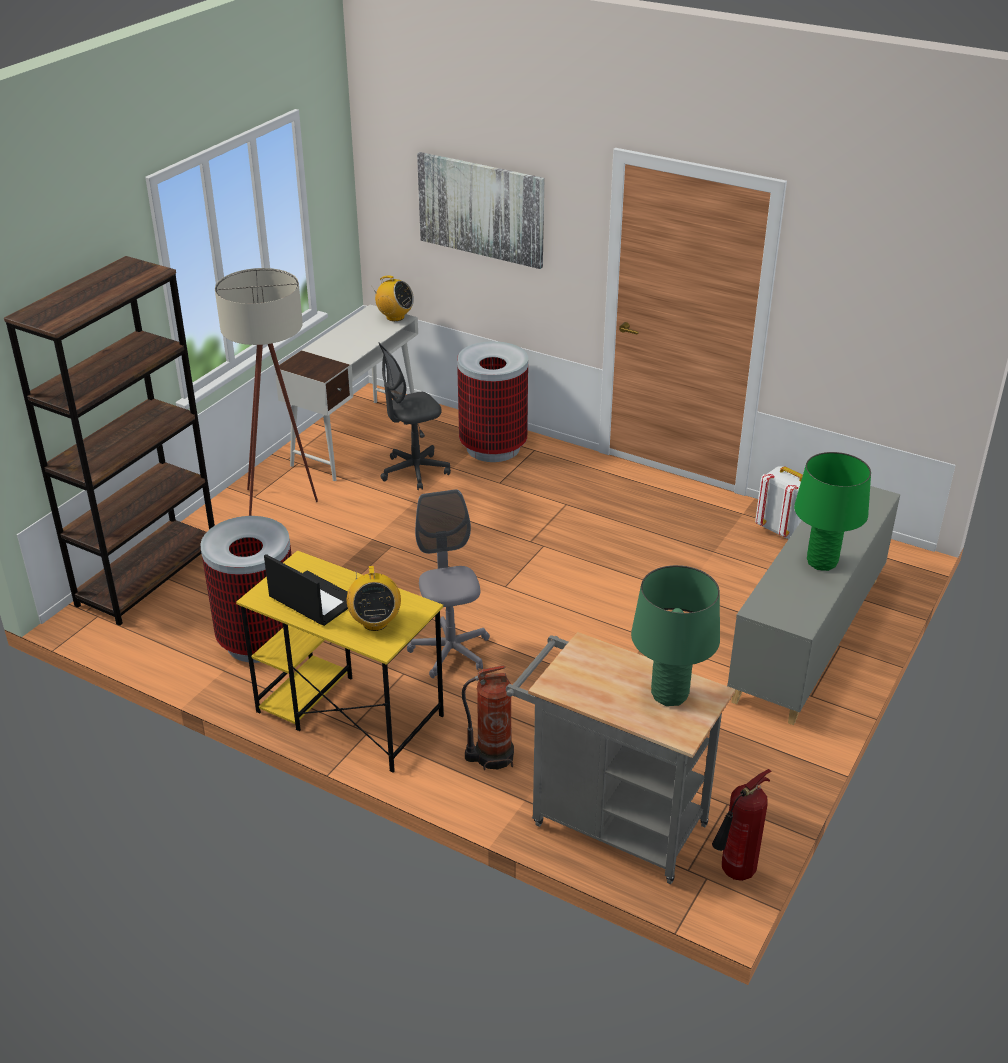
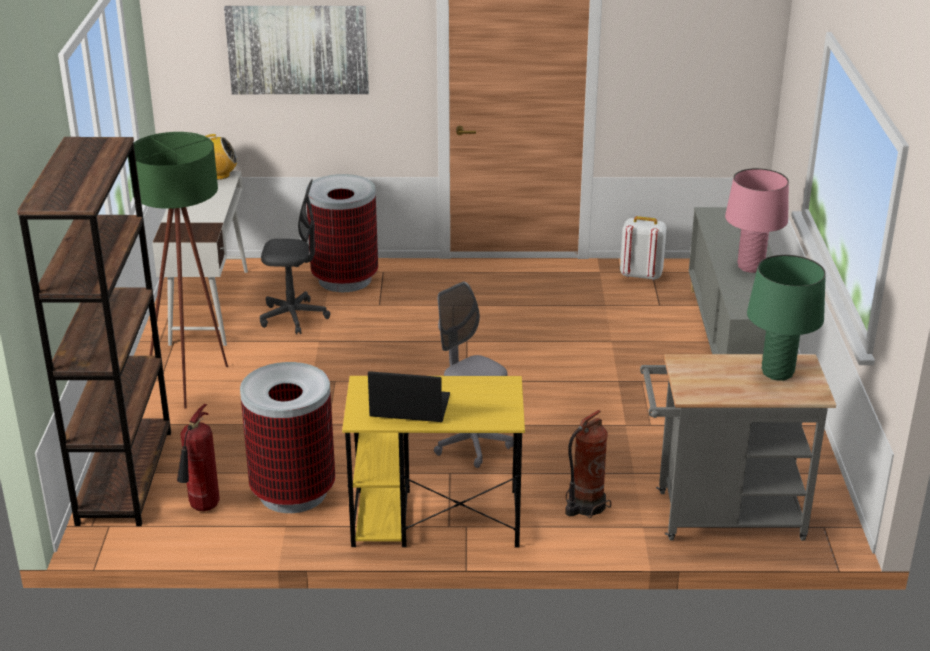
camera: 30 degrees left, 5 degrees down
beige floor lamp [215,268,318,516] -> green floor lamp [128,132,228,409]
radio [347,566,401,631] -> none
grey office chair [378,342,451,490] -> grey office chair turned 120 degrees counterclockwise [260,179,330,335]
fire extinguisher [712,769,771,881] -> fire extinguisher moved to [177,404,220,511]
green table lamp [794,452,871,571] -> pink table lamp [725,168,789,273]

